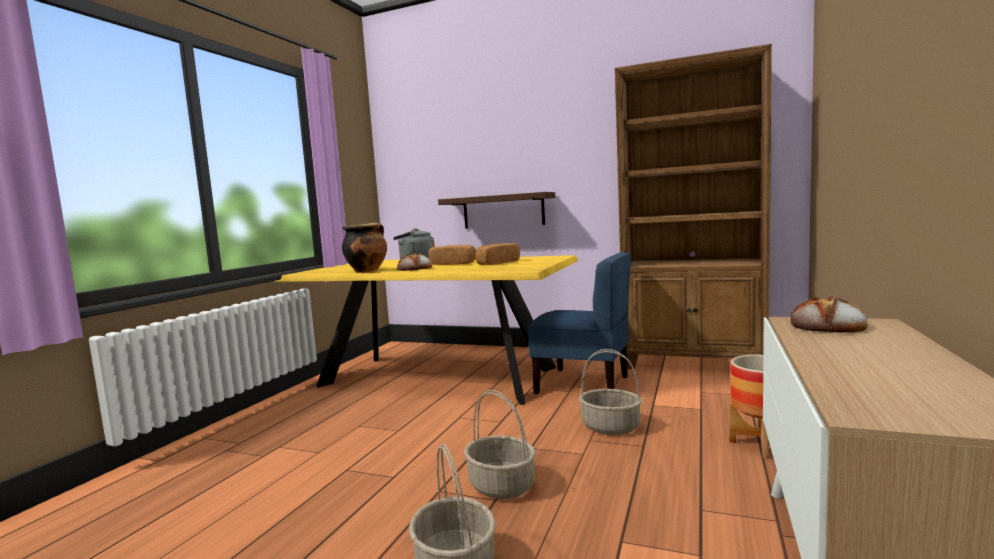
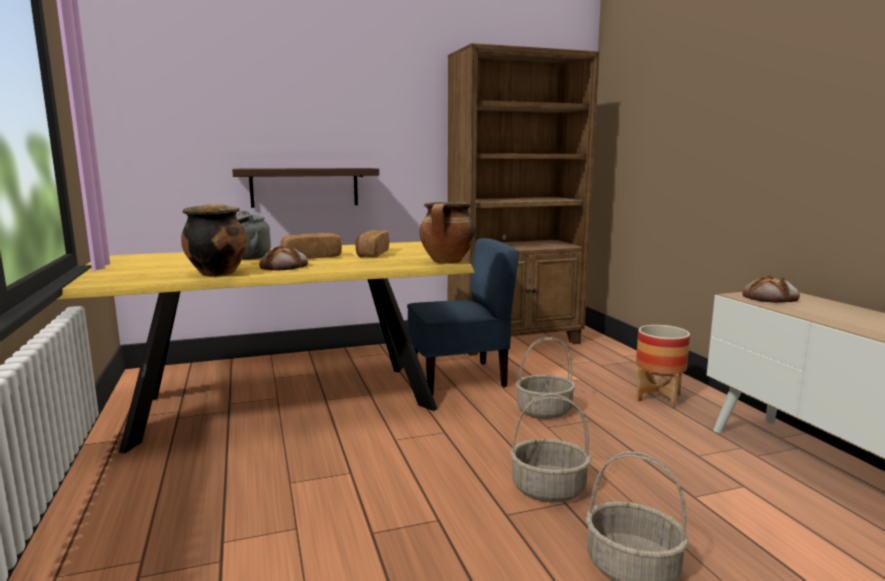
camera: 40 degrees left, 5 degrees up
none -> cooking pot [420,202,475,264]

